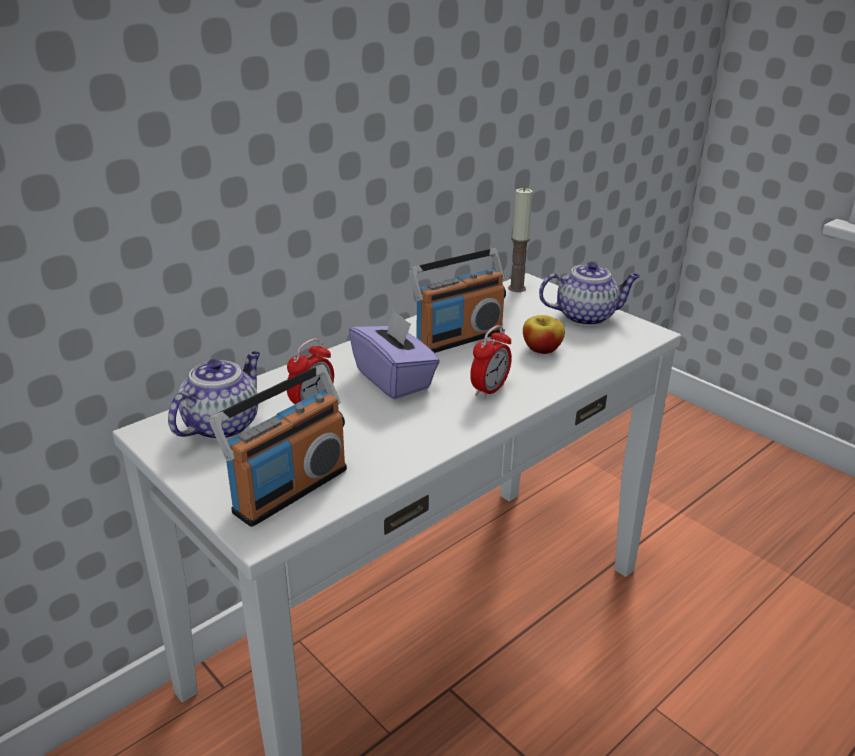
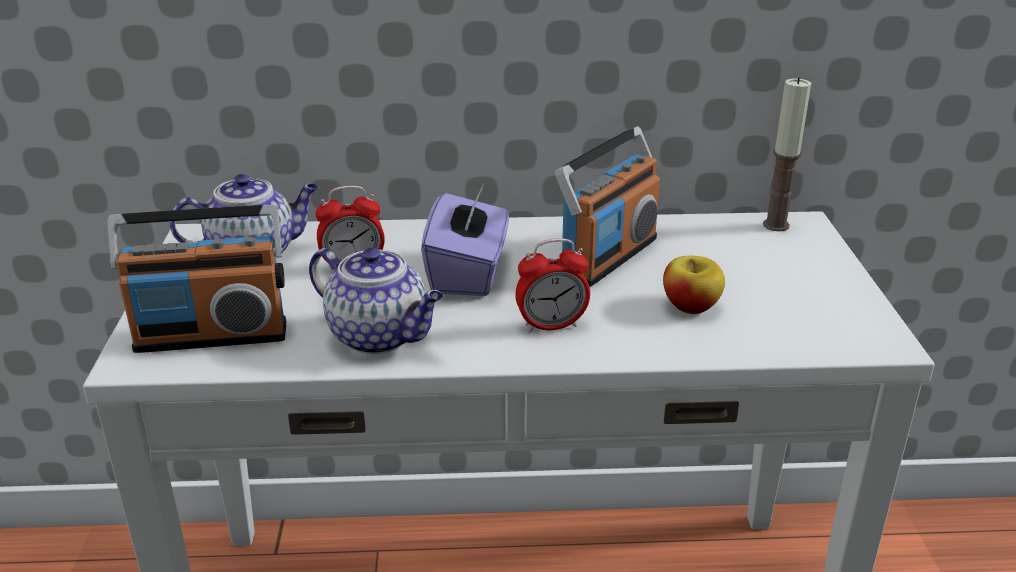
camera: 40 degrees right, 0 degrees up
radio [409,248,506,353] -> radio turned 60 degrees counterclockwise [555,126,660,287]
teapot [539,261,640,326] -> teapot moved to [309,248,444,354]

